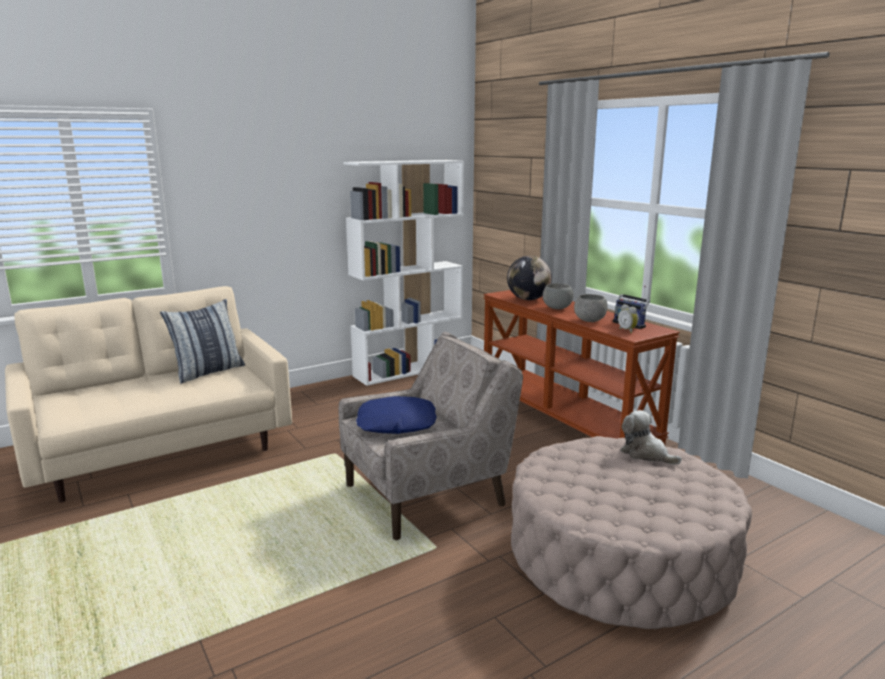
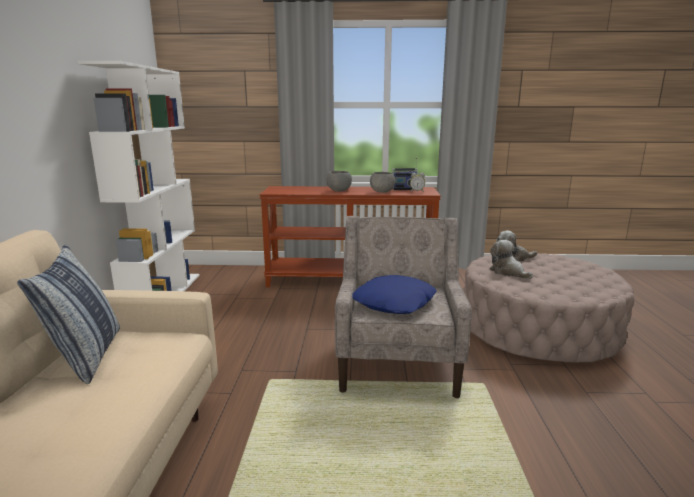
camera: 55 degrees left, 0 degrees up
globe [507,256,552,300] -> none
none -> plush toy [489,240,533,279]

